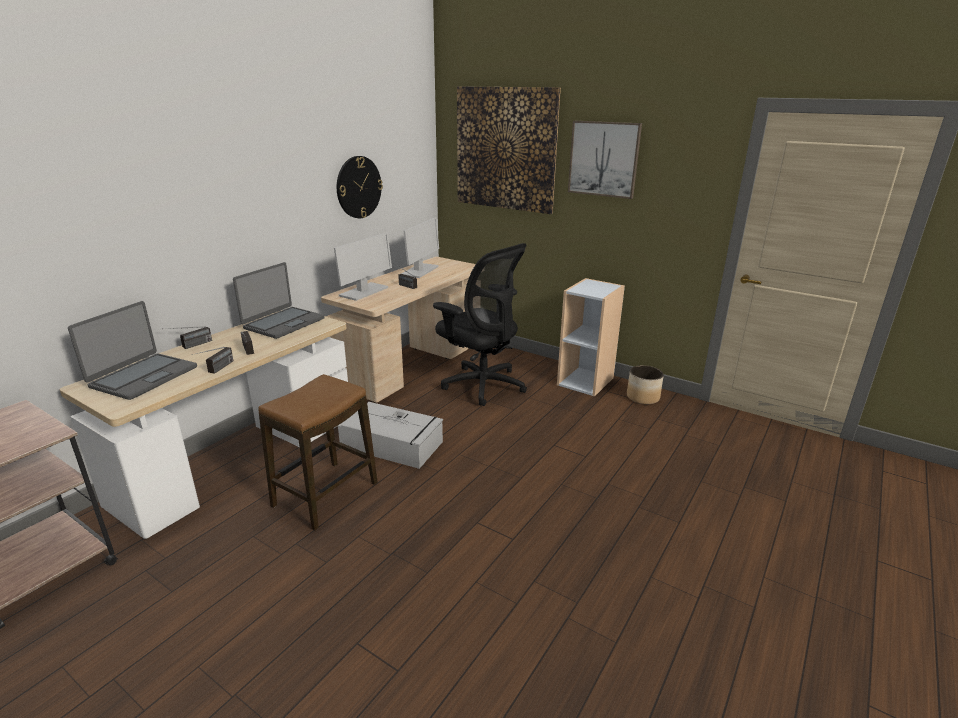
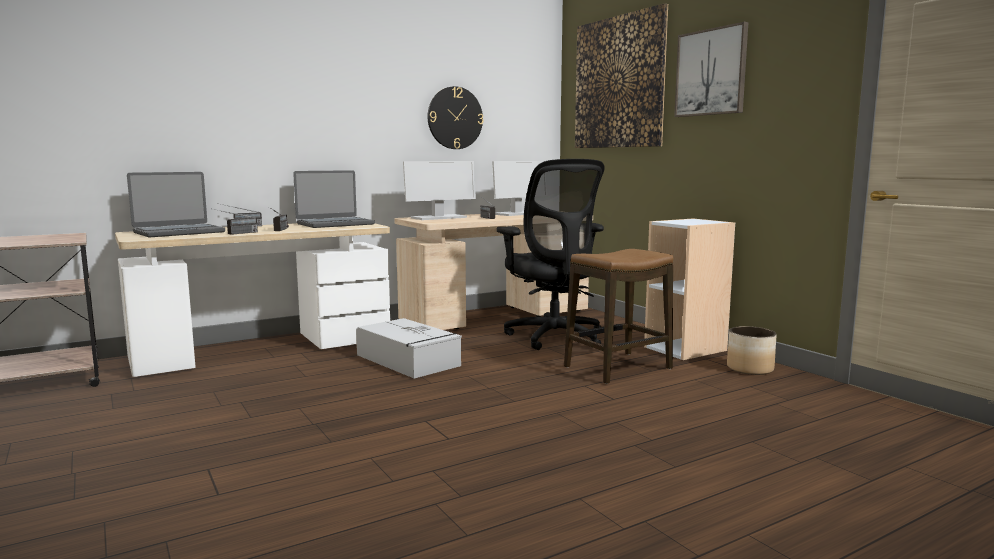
camera: 25 degrees right, 15 degrees down
stool [258,374,378,530] -> stool moved to [564,249,673,384]

